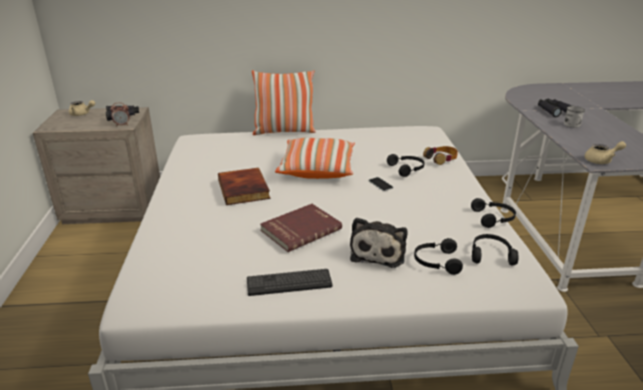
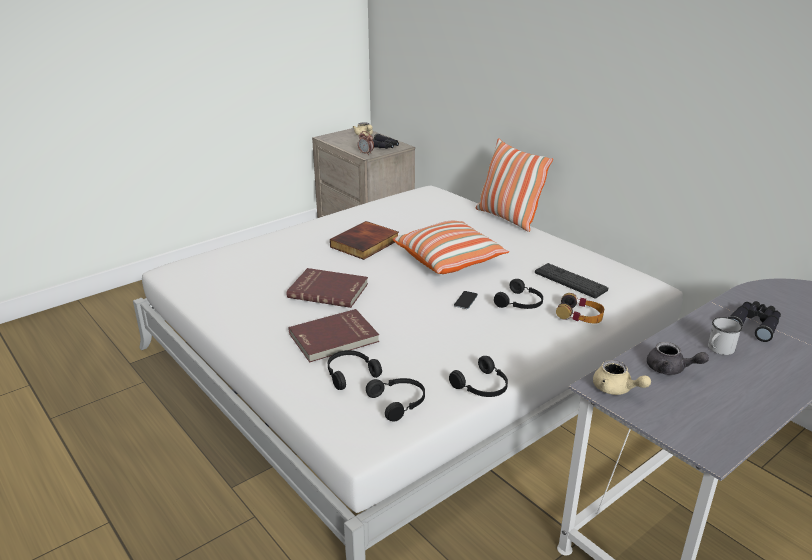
camera: 55 degrees right, 0 degrees up
keyboard [247,269,332,296] -> keyboard moved to [535,263,608,298]
plush toy [350,217,407,268] -> red book [288,309,379,362]
none -> grey teapot [647,342,709,375]

